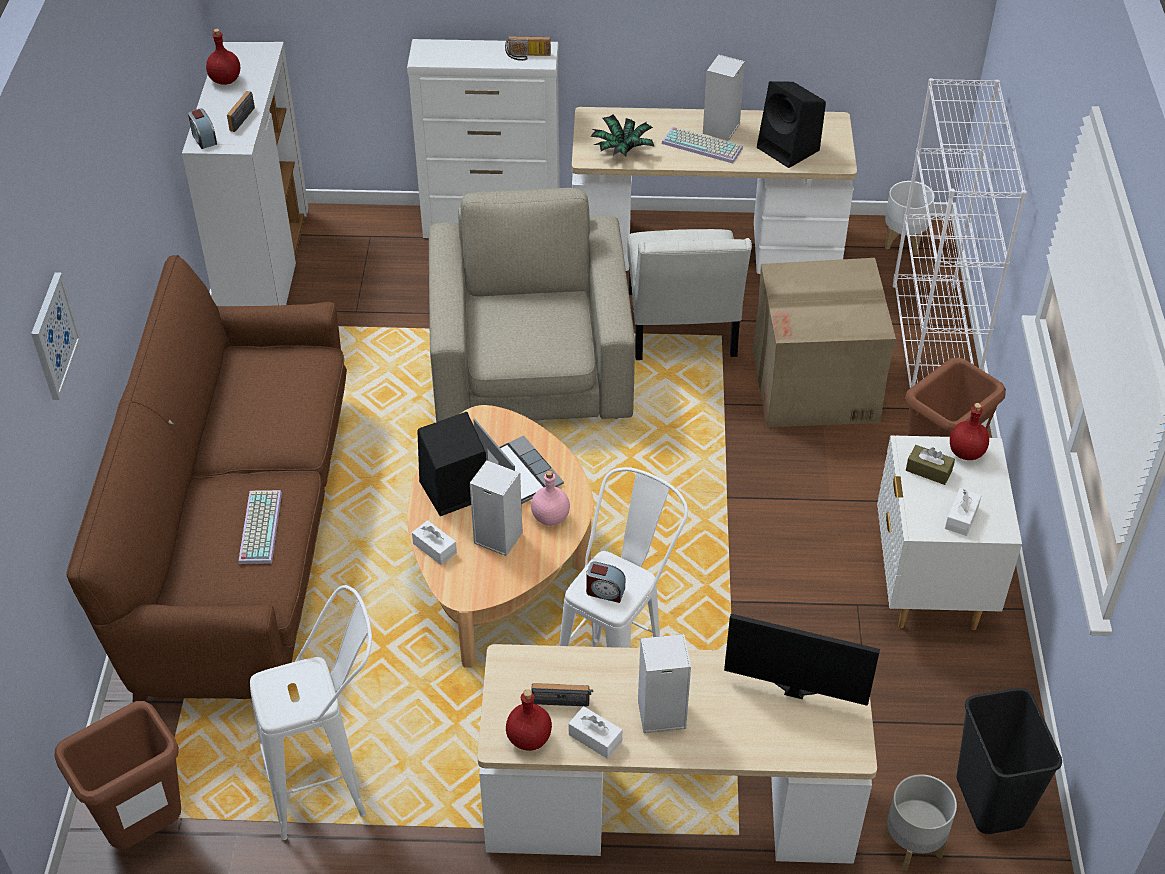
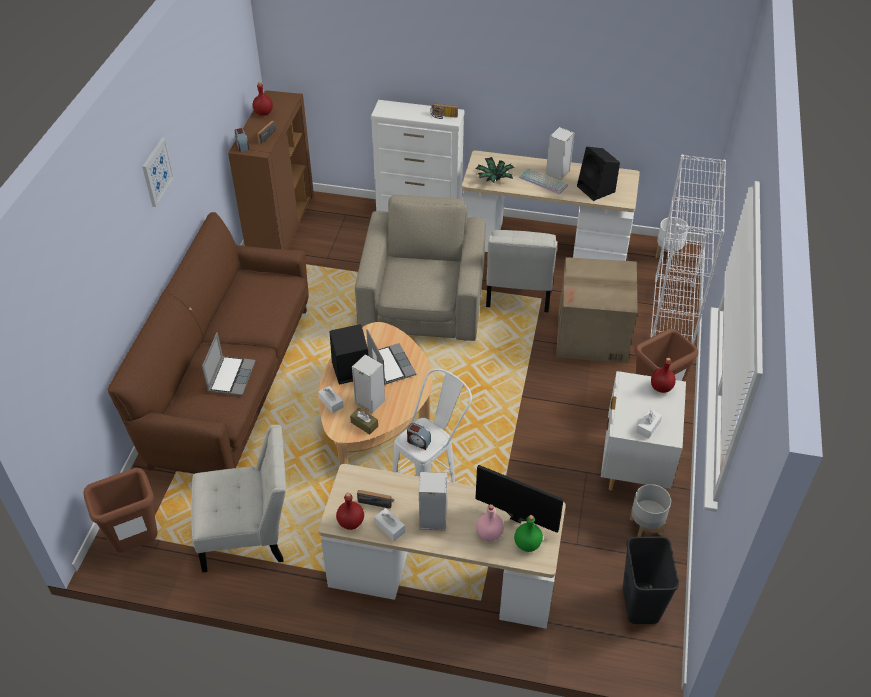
camera: 10 degrees right, 0 degrees up
picture [31,273,81,400] -> picture moved to [142,138,175,207]
white cabinet [182,42,309,306] -> brown cabinet [228,90,314,250]
keyboard [238,490,282,564] -> laptop [202,332,255,396]
white stool [250,585,372,840] -> white chair [191,425,286,573]
pink bottle [531,470,570,526] -> pink bottle moved to [476,504,504,541]
grey planter [883,774,957,871] -> grey planter moved to [630,484,671,537]
brown tissue box [906,445,955,485] -> brown tissue box moved to [350,408,378,435]
none -> green bottle [514,515,543,552]

